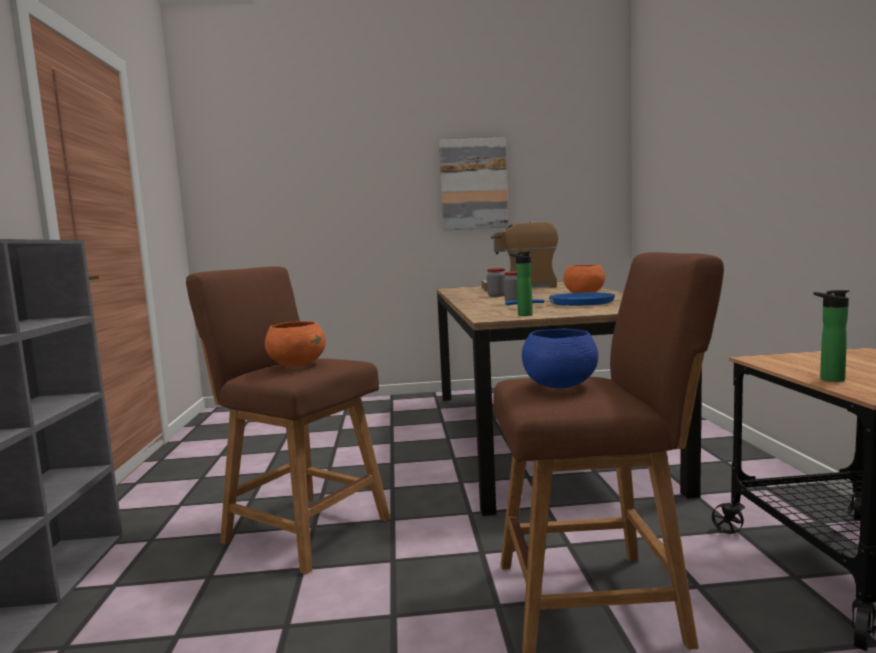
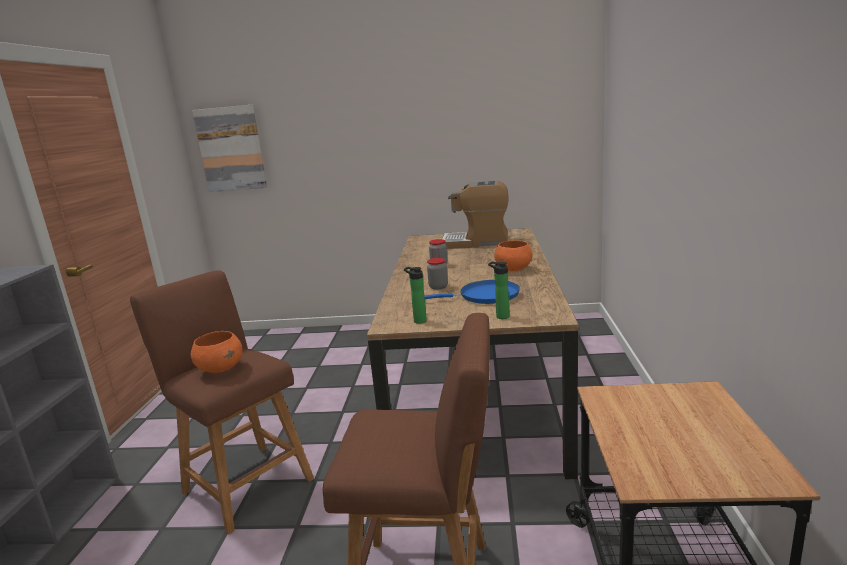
camera: 10 degrees right, 10 degrees up
picture [439,137,509,230] -> picture moved to [192,105,267,192]
blue bowl [522,329,598,388] -> none
bottle [813,290,850,382] -> bottle moved to [488,261,510,319]

